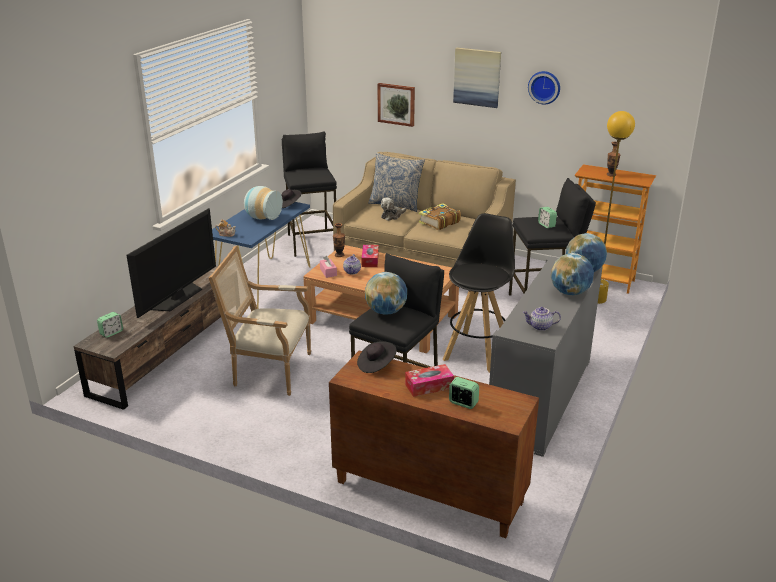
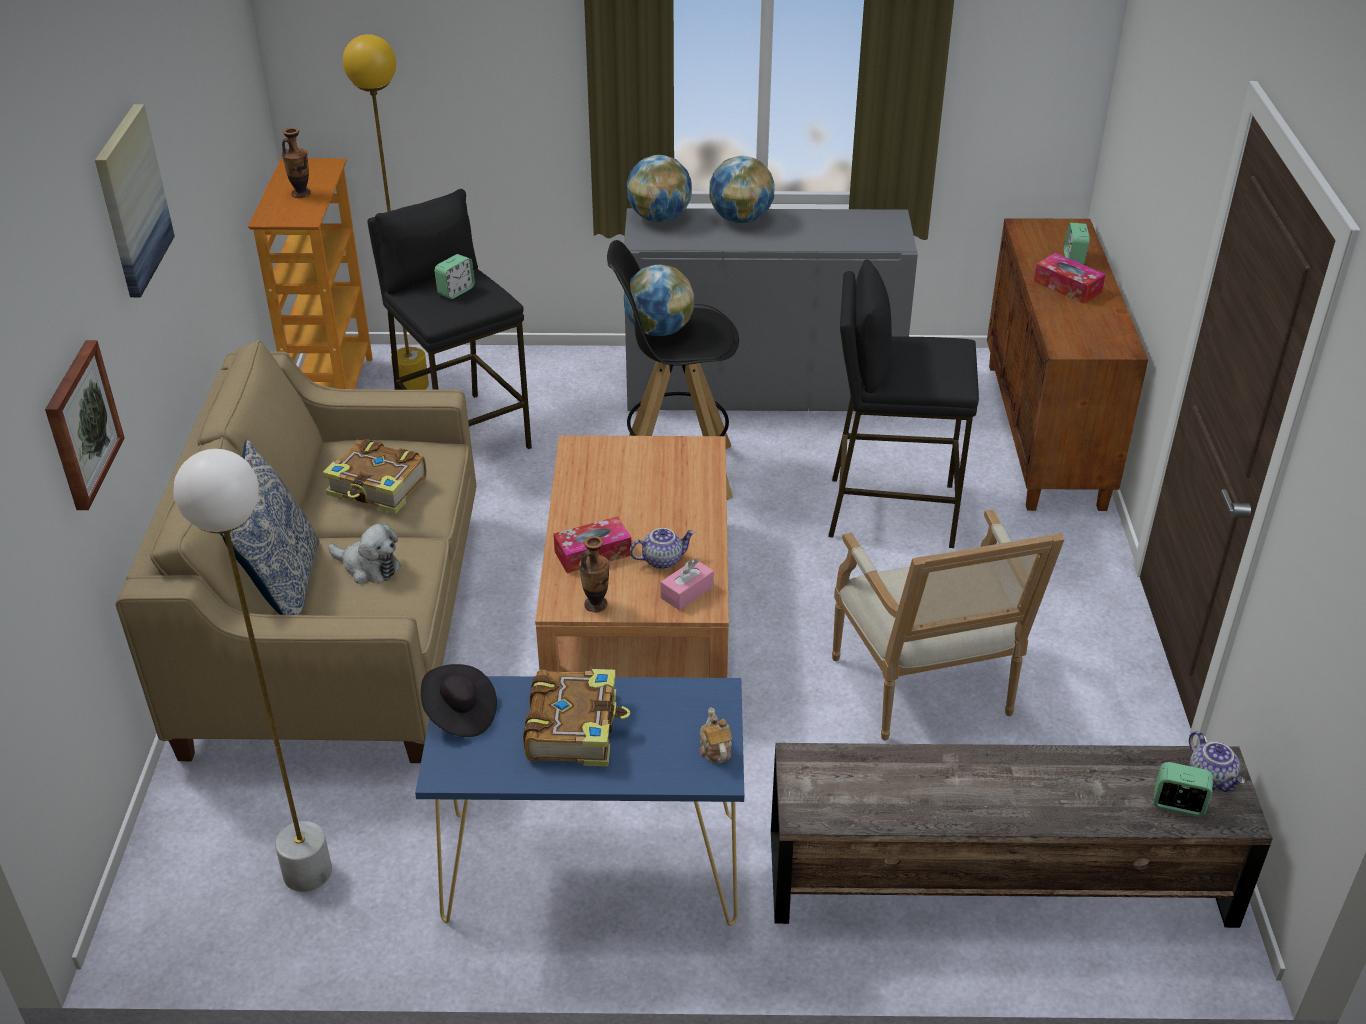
camera: 115 degrees left, 10 degrees up
television [127,208,216,318] -> none
vase [244,186,283,220] -> book [523,669,630,767]
black stool [282,131,337,257] -> white floor lamp [173,449,332,892]
black hat [357,341,397,373] -> none
globe [365,272,407,315] -> globe moved to [624,265,695,336]
teapot [523,307,561,331] -> teapot moved to [1189,731,1245,792]
wall clock [528,71,560,104] -> none

